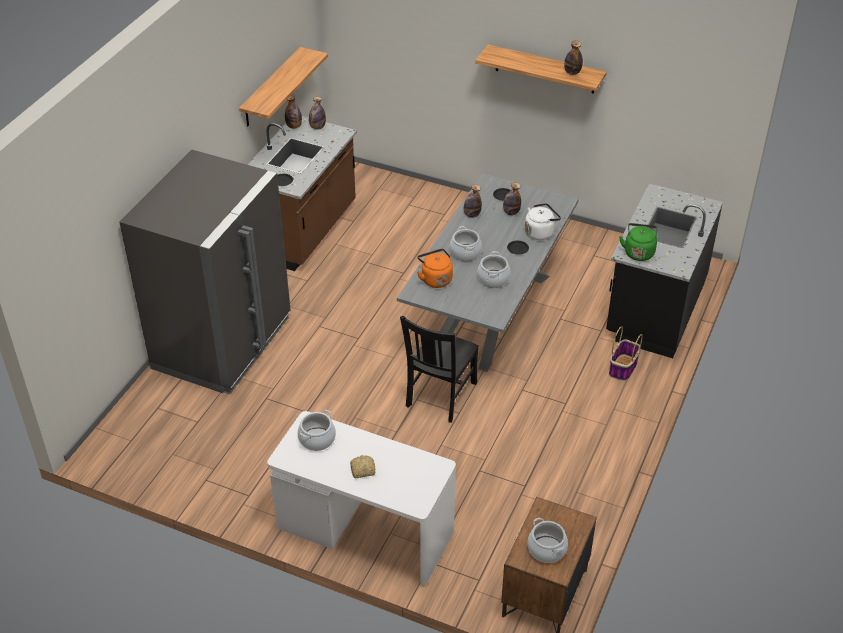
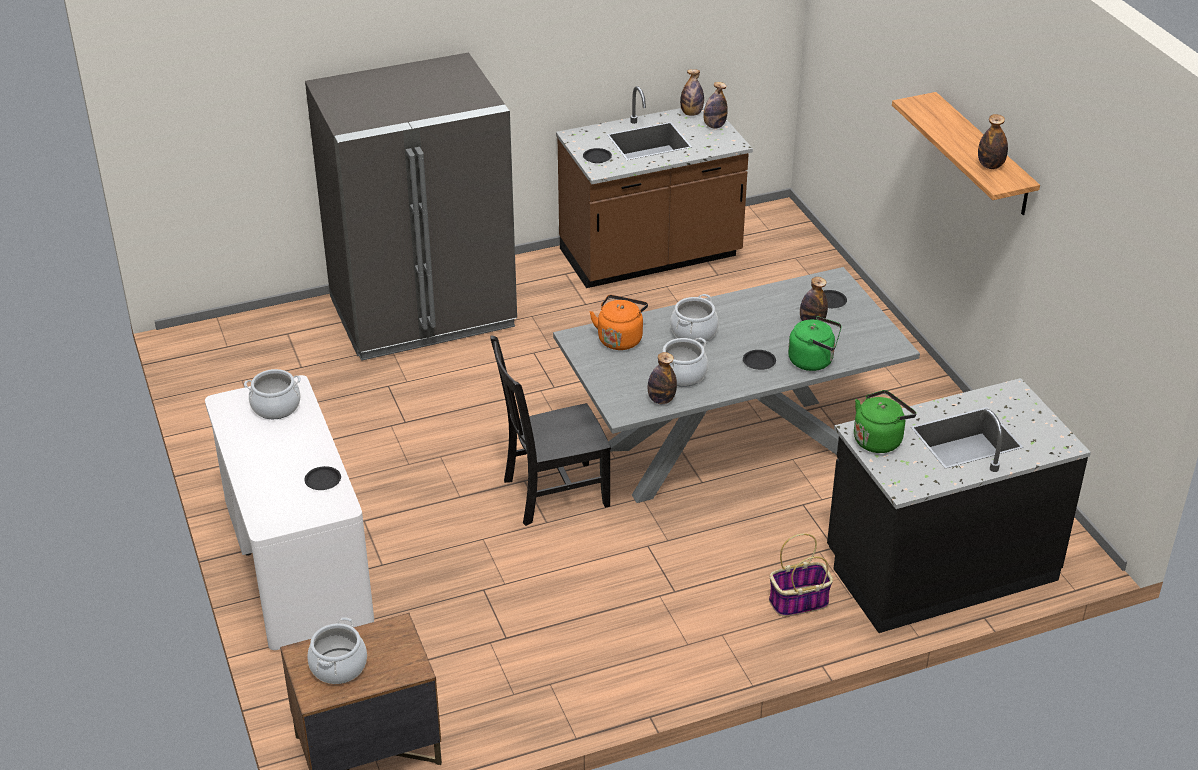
camera: 45 degrees right, 5 degrees down
shelf [239,47,328,126] -> none
bread [350,455,375,478] -> none
bottle [464,185,482,218] -> bottle moved to [648,352,677,404]
white kettle [525,203,561,240] -> green kettle [788,316,842,371]
none -> black plate [304,466,341,490]

